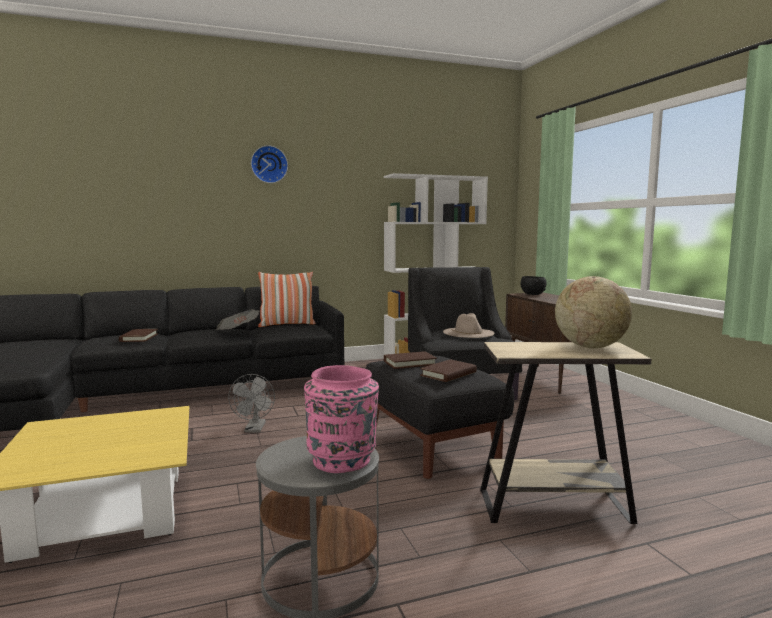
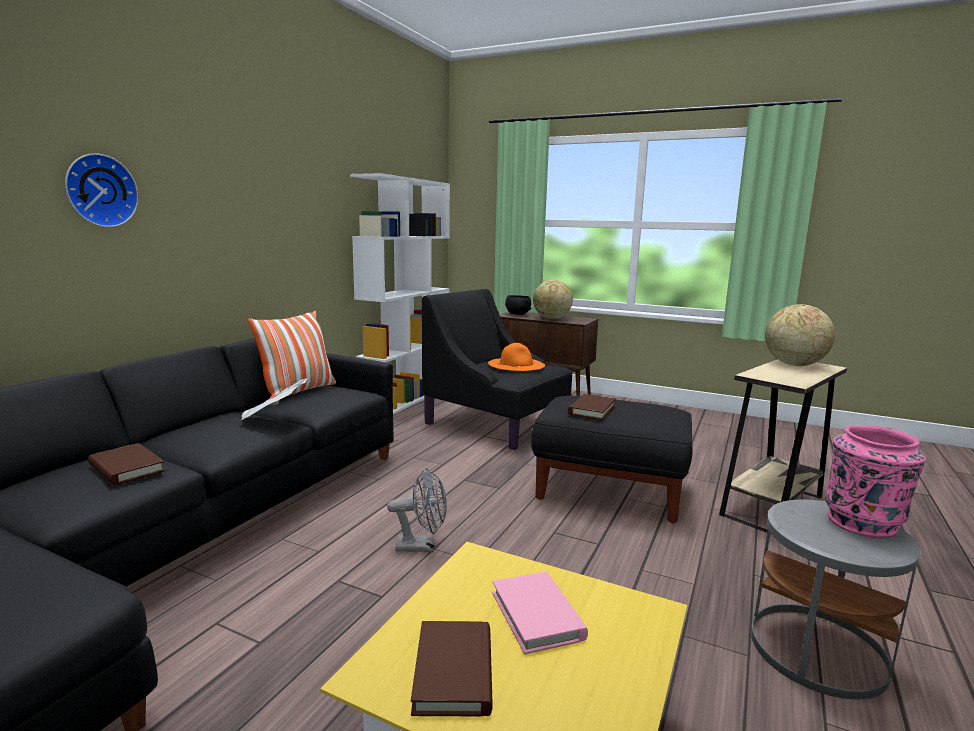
camera: 45 degrees left, 5 degrees up
grey fan [228,374,275,432] -> grey fan turned 45 degrees counterclockwise [387,468,447,552]
wall clock [251,145,288,183] -> wall clock moved to [65,153,139,228]
brown book [420,359,477,382] -> brown book moved to [411,621,492,716]
beige hat [443,313,495,338] -> orange hat [488,343,545,371]
none -> pink book [492,572,588,654]
none -> globe [533,280,573,319]

